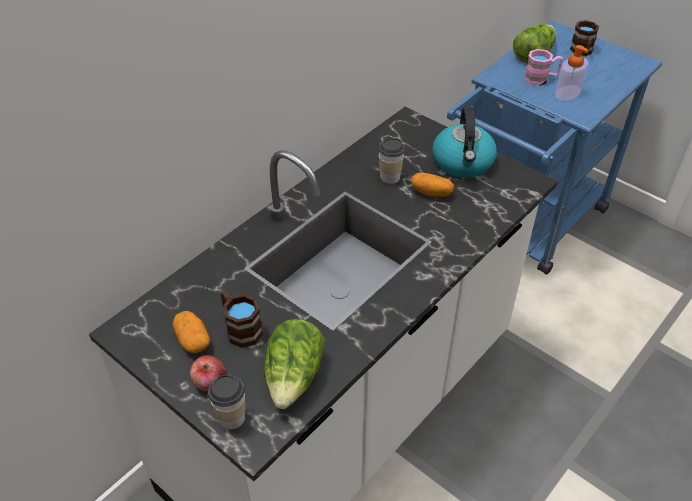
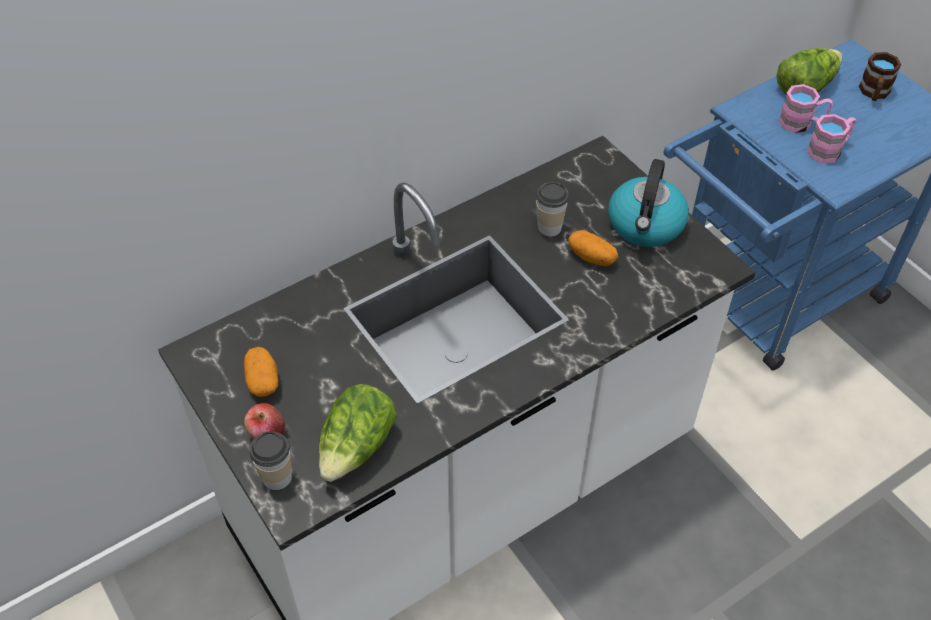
camera: 15 degrees right, 5 degrees up
brown mug [221,291,263,348] -> none
soap dispenser [555,45,588,101] -> pink mug [807,114,856,164]

